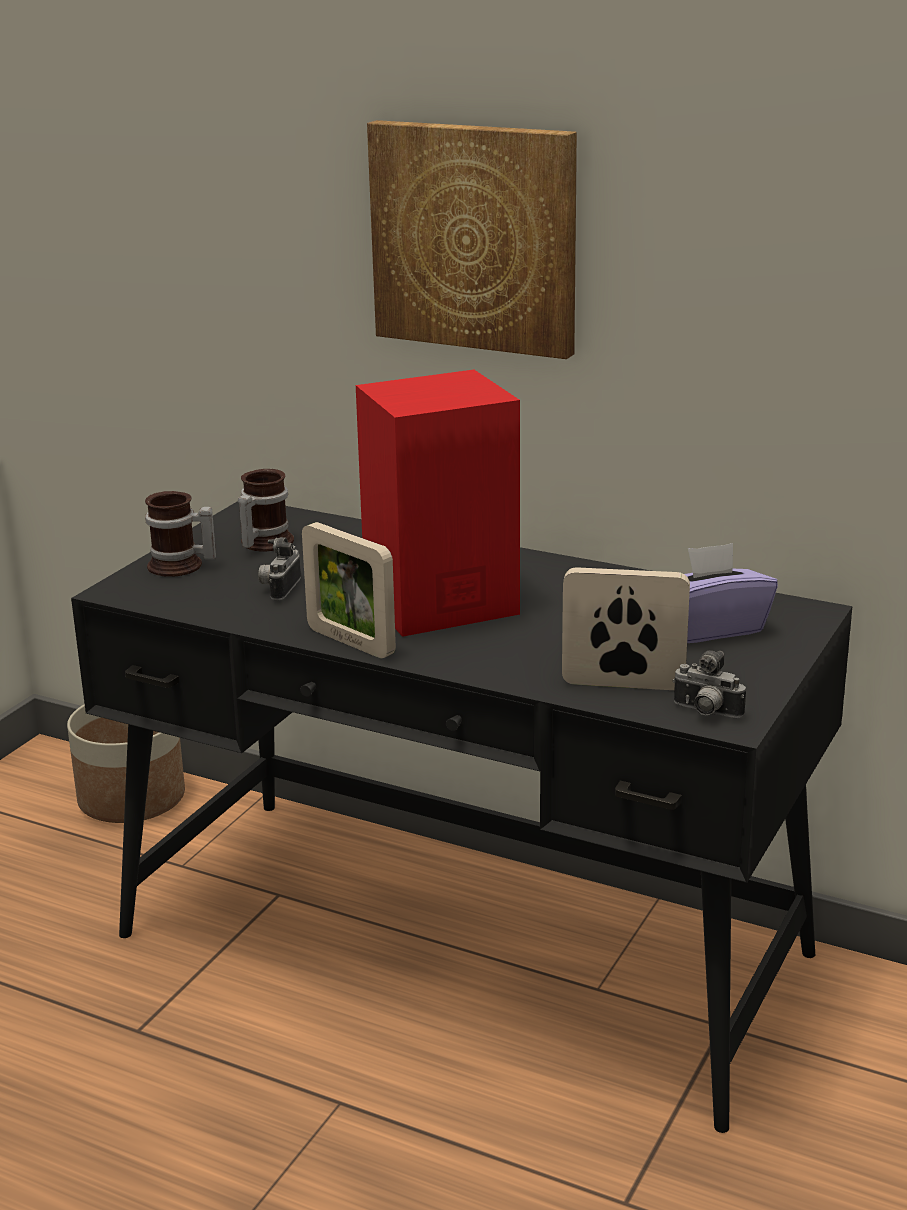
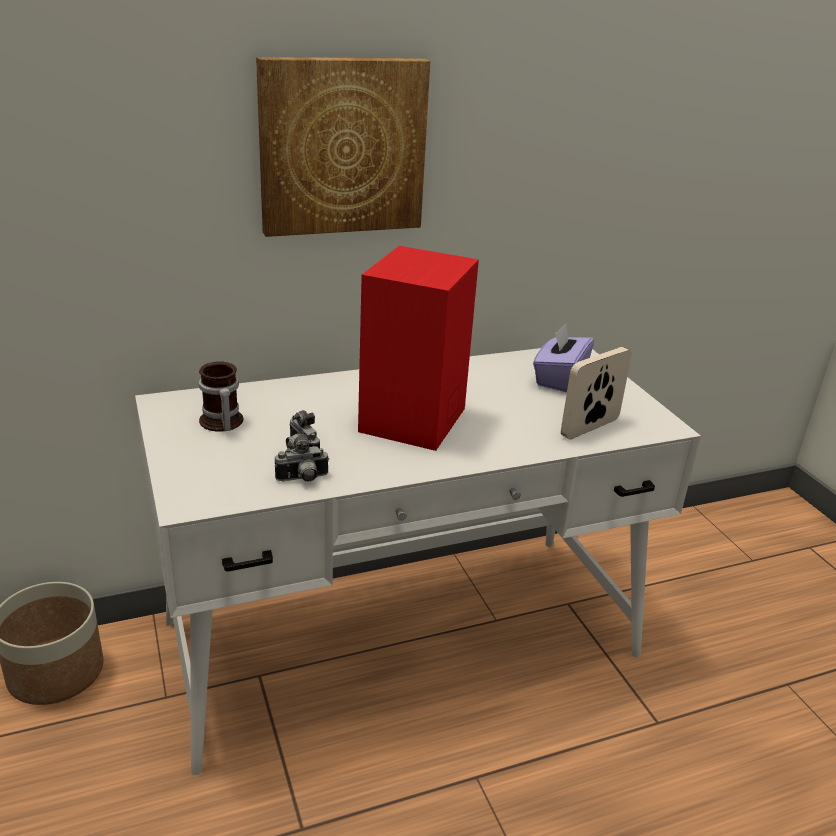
camera: 50 degrees left, 5 degrees up
black desk [71,501,852,1133] -> white desk [135,348,701,775]
mug [145,491,216,577] -> none
picture frame [302,522,396,659] -> none
camera [672,651,746,718] -> camera moved to [275,434,329,482]

